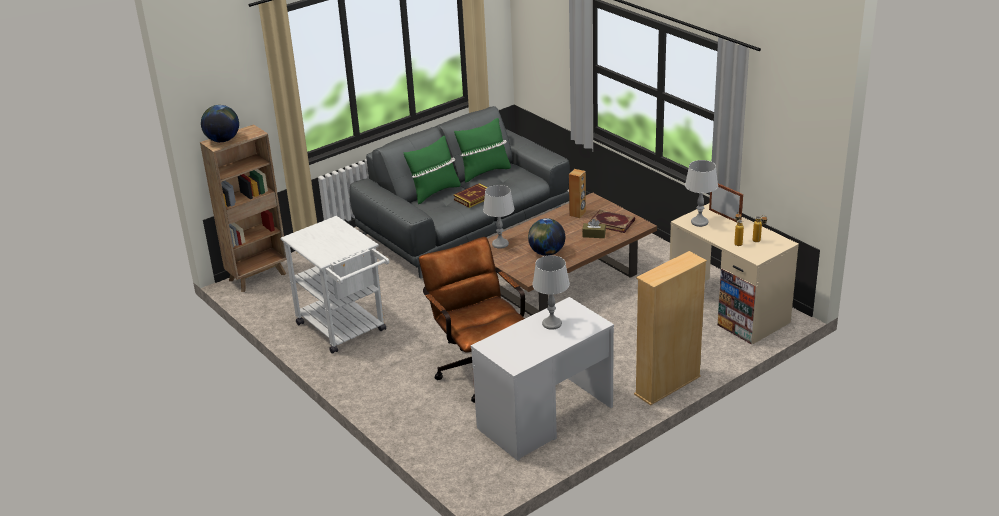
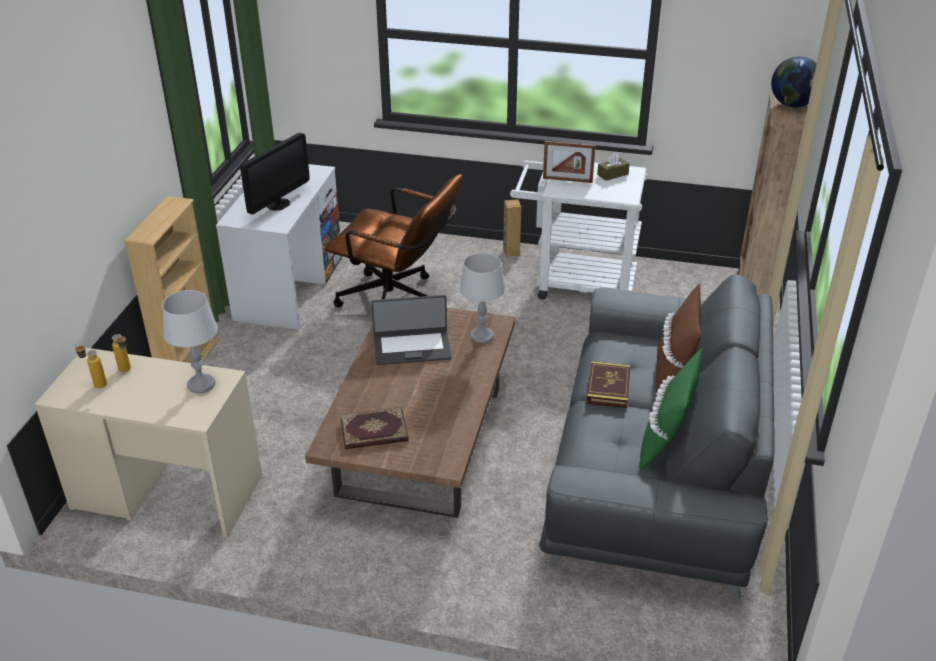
camera: 140 degrees right, 5 degrees up
green pillow [404,136,461,205] -> brown pillow [656,284,701,397]
globe [528,218,565,256] -> laptop [371,295,452,365]
grey table lamp [532,255,570,330] -> monitor [240,133,310,214]
brown speaker [569,169,586,218] -> brown speaker moved to [503,199,521,257]
brown tissue box [582,219,606,238] -> brown tissue box moved to [597,152,630,181]
picture frame [709,183,743,222] -> picture frame moved to [543,141,595,183]

